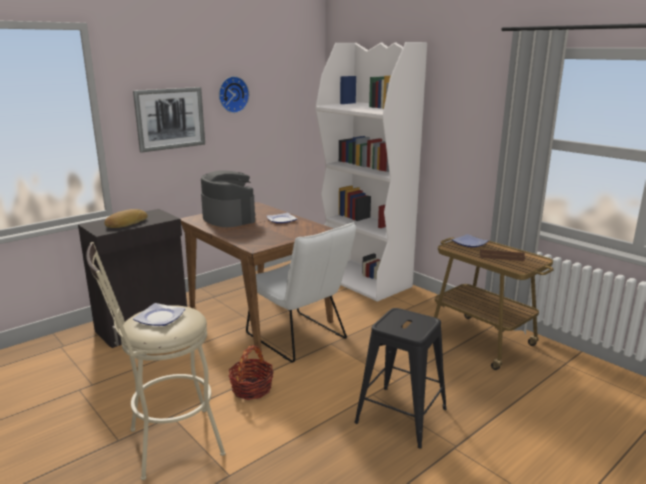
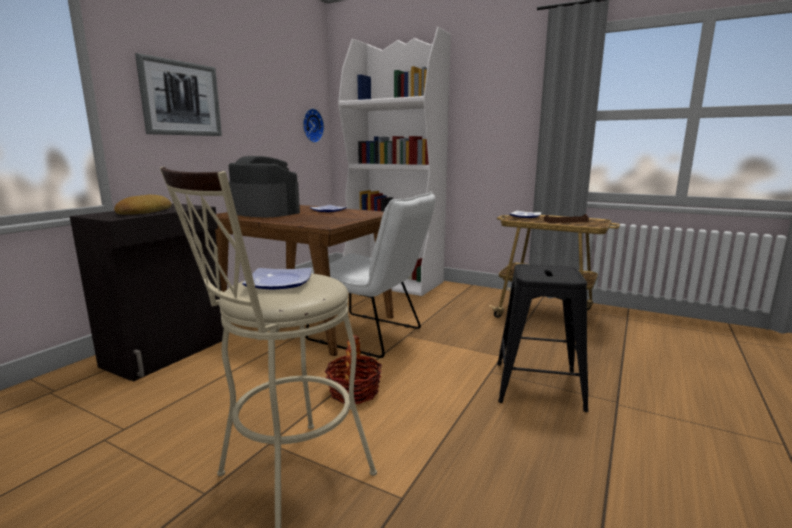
camera: 20 degrees left, 5 degrees down
wall clock [219,76,249,113] -> wall clock moved to [303,108,324,143]

